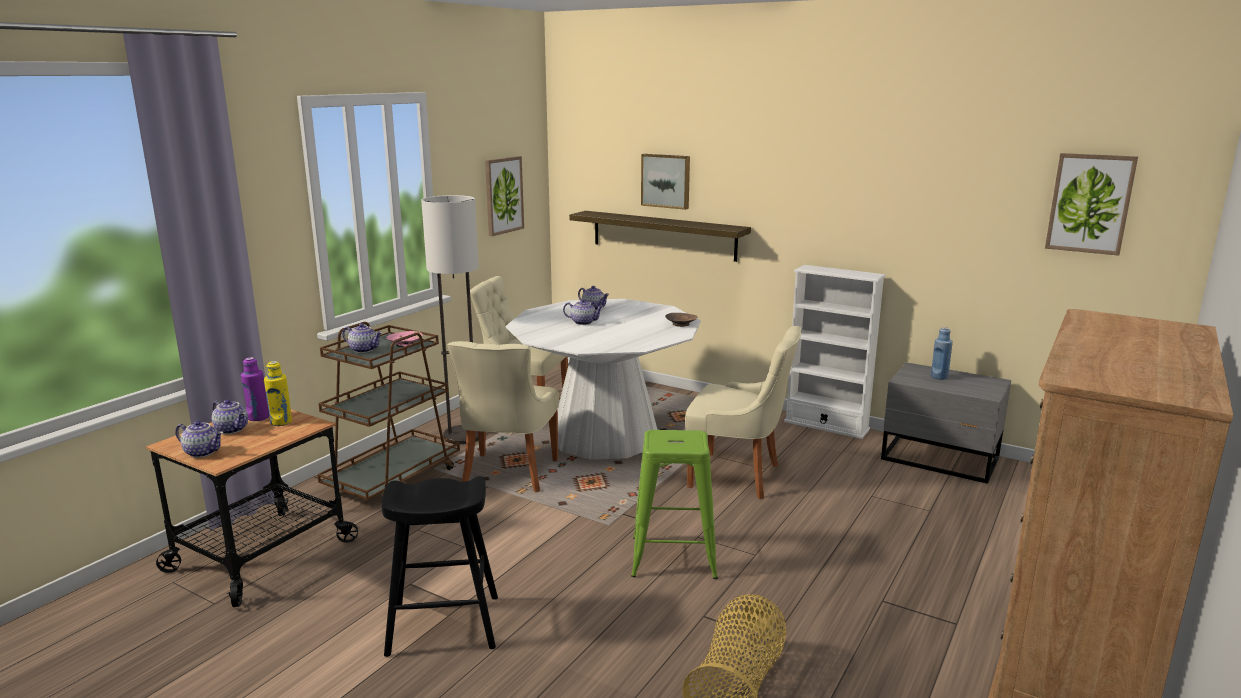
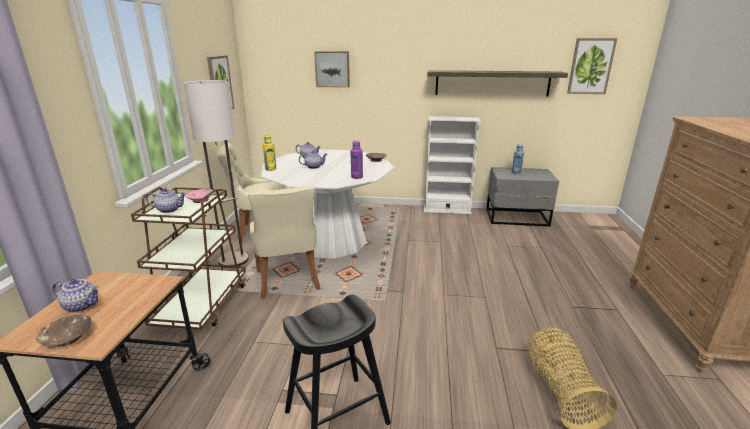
camera: 25 degrees left, 5 degrees up
teapot [175,421,223,458] -> brown bowl [36,315,92,346]
purple bottle [241,357,269,421] -> purple bottle moved to [350,141,363,179]
yellow bottle [264,361,292,426] -> yellow bottle moved to [263,134,276,171]
shelf [569,211,751,262] -> shelf moved to [428,70,568,97]
green stool [631,430,718,579] -> none
beige chair [685,326,801,499] -> none

